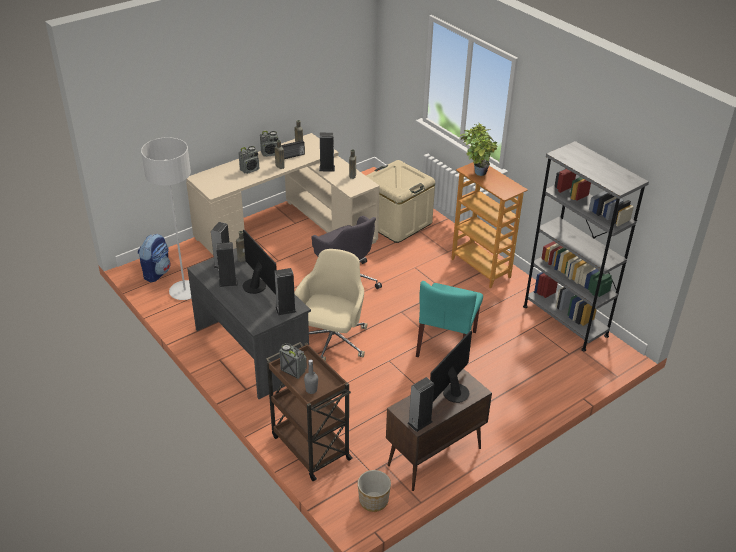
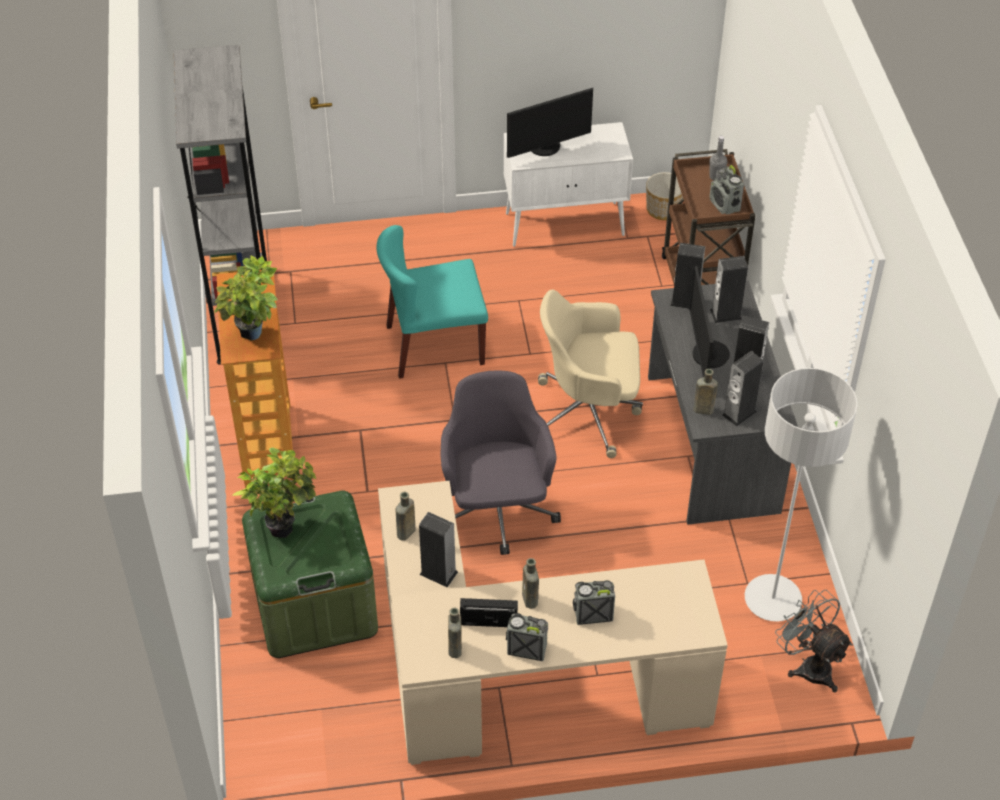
camera: 150 degrees left, 10 degrees up
backpack [138,234,171,282] -> grey fan [775,590,853,693]
beige office chair [294,249,367,361] -> beige office chair turned 45 degrees clockwise [538,290,643,458]
beige storage box [366,160,435,243] -> green storage box [242,491,378,658]
brown cabinet [386,369,492,491] -> white cabinet [504,122,633,247]
speaker [407,377,434,432] -> speaker moved to [710,256,748,323]
turquoise chair [416,281,483,357] -> turquoise chair turned 150 degrees counterclockwise [377,225,488,379]
none -> potted plant [232,448,316,538]

